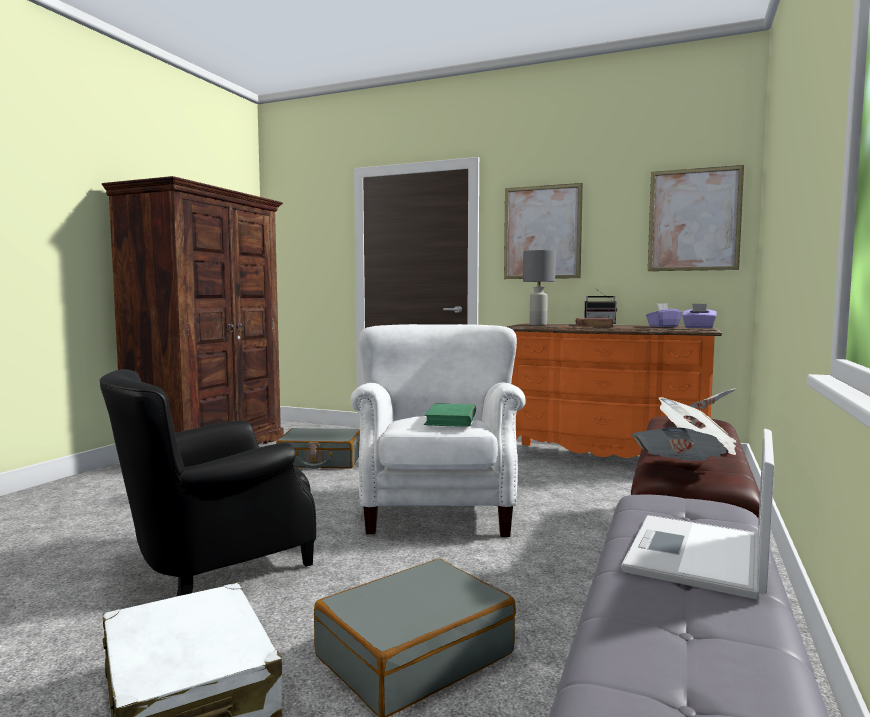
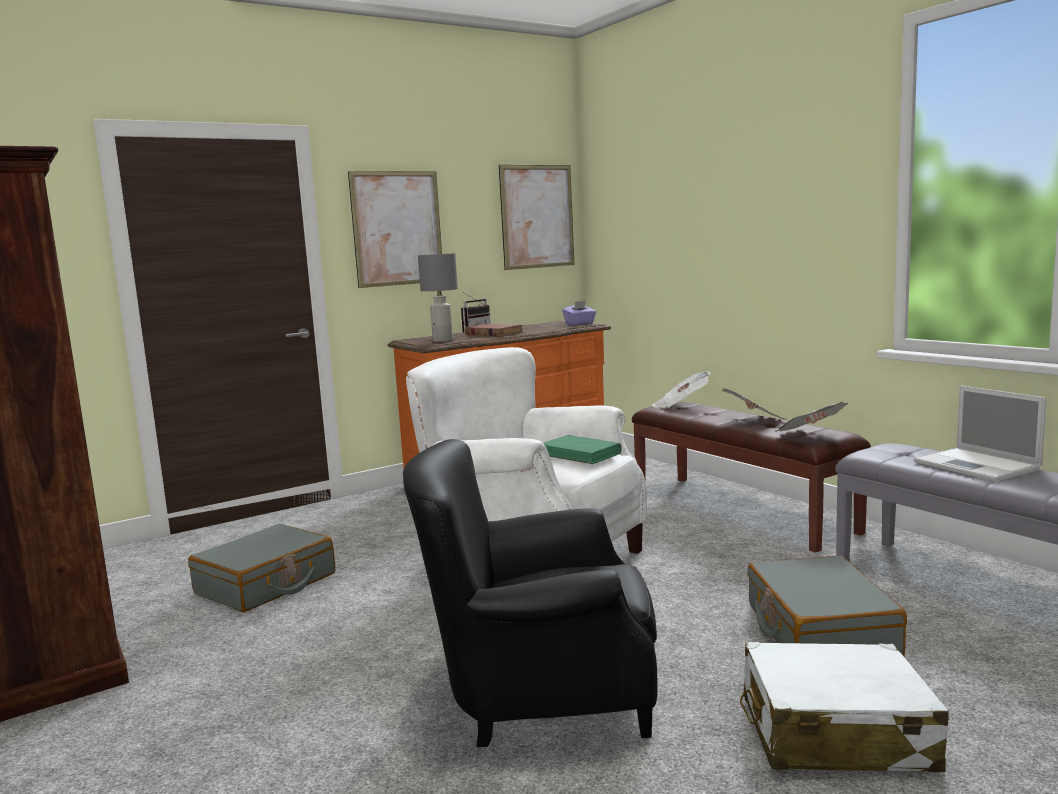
camera: 55 degrees left, 5 degrees up
black armchair [99,369,316,596] -> black armchair turned 90 degrees clockwise [403,439,658,747]
purple tissue box [646,303,682,327] -> none

